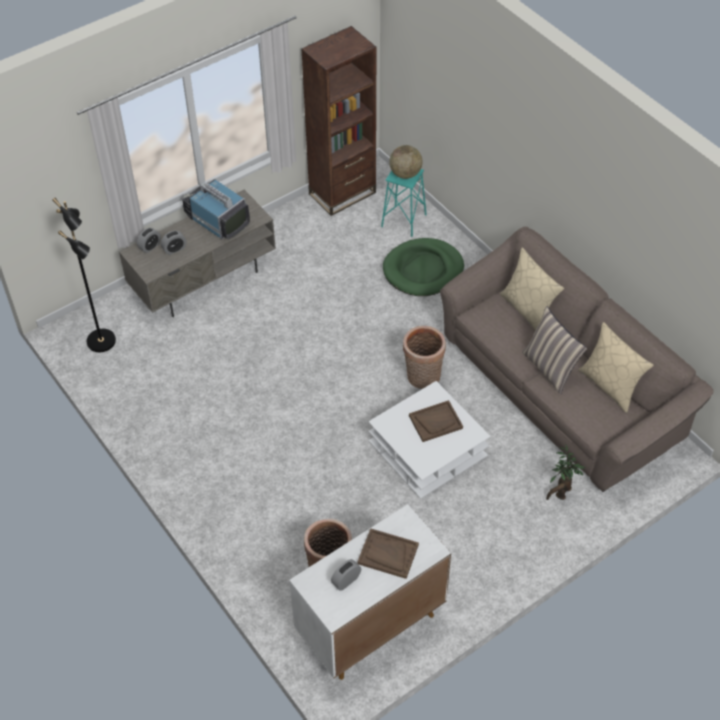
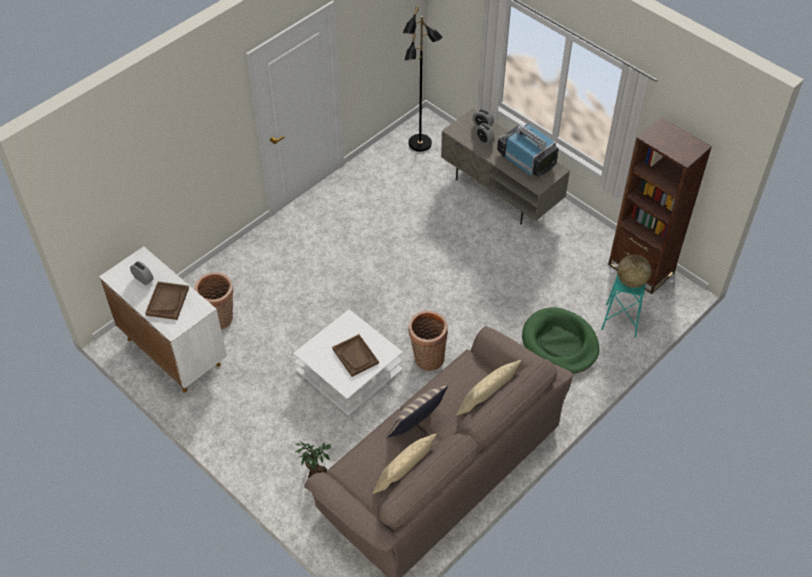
camera: 80 degrees right, 0 degrees up
television [182,179,250,239] -> television turned 75 degrees counterclockwise [497,123,559,177]

